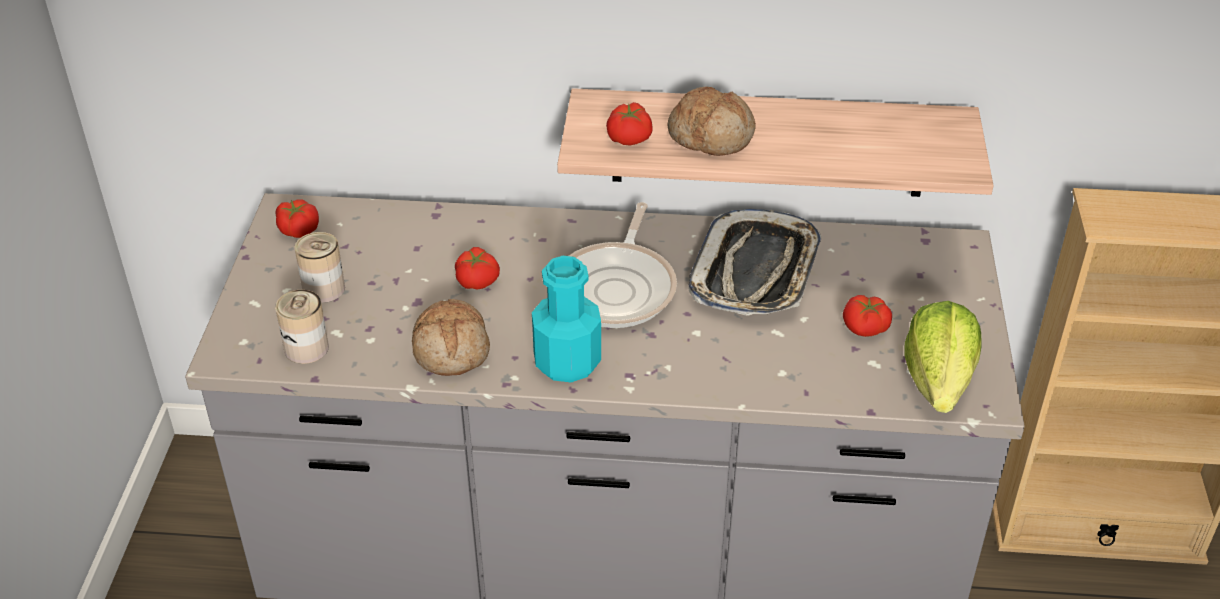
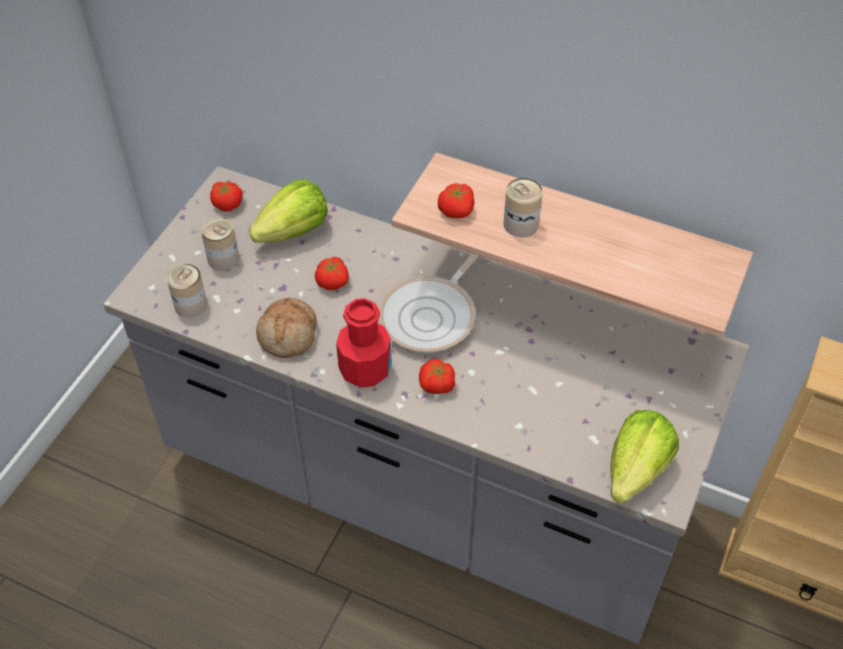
camera: 20 degrees right, 10 degrees up
turquoise bottle [532,256,601,382] -> red bottle [336,298,392,387]
bread [668,87,756,156] -> can [503,178,543,237]
tray [689,209,821,316] -> none
tomato [843,295,892,337] -> tomato moved to [419,359,455,394]
none -> lettuce [249,179,328,243]

